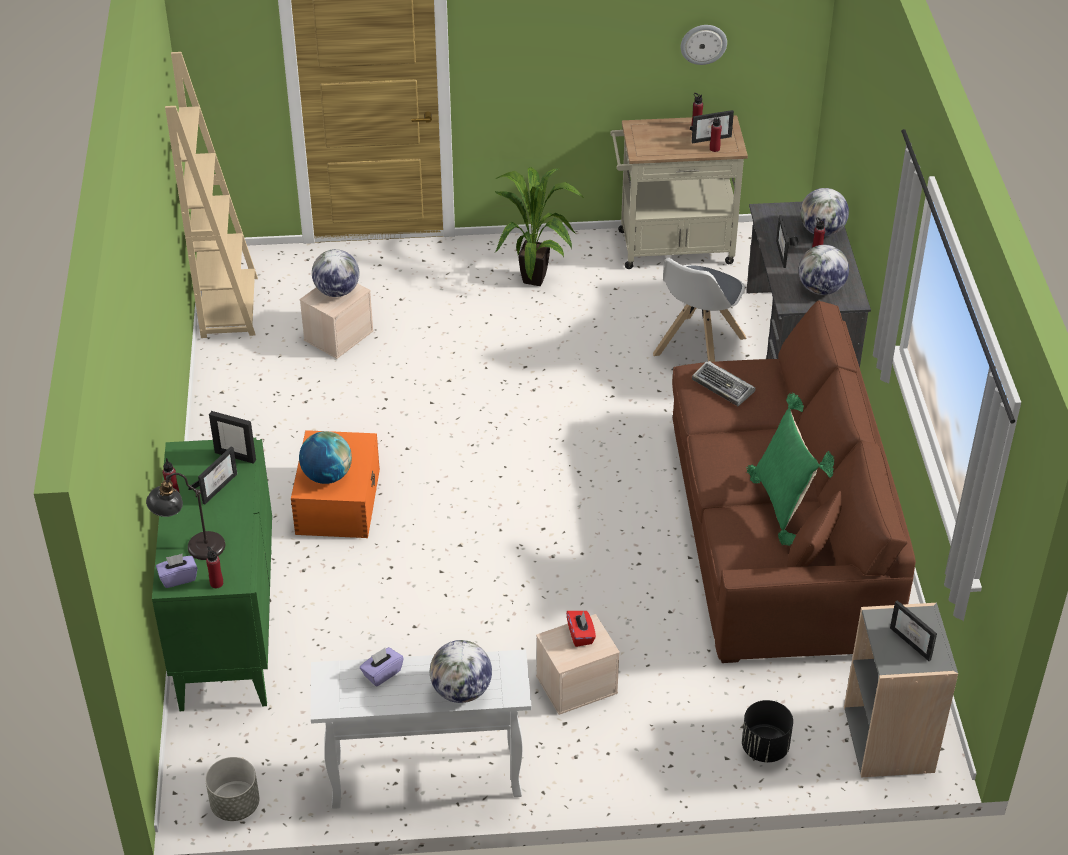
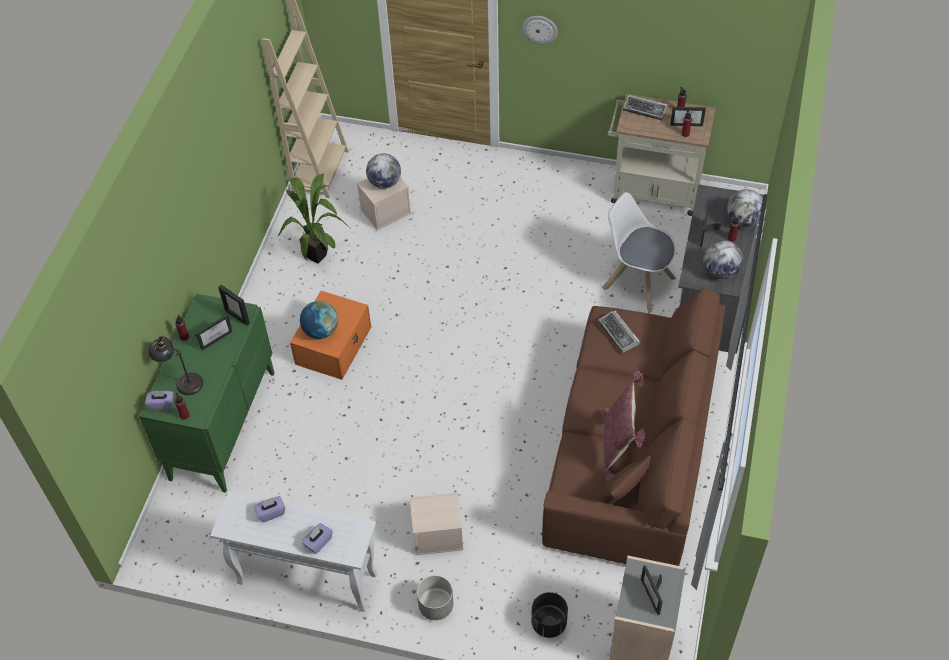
camera: 20 degrees right, 10 degrees up
grey planter [205,757,260,821] -> grey planter moved to [417,575,454,620]
globe [430,640,492,703] -> purple tissue box [302,523,333,554]
potted plant [495,167,584,286] -> potted plant moved to [278,173,352,264]
red tissue box [566,611,596,647] -> none
chair [653,258,746,362] -> chair turned 75 degrees clockwise [602,192,676,312]
wall clock [681,25,727,65] -> wall clock moved to [522,16,558,44]
green pillow [746,393,834,546] -> red pillow [603,369,646,482]
none -> keyboard [623,94,668,121]

